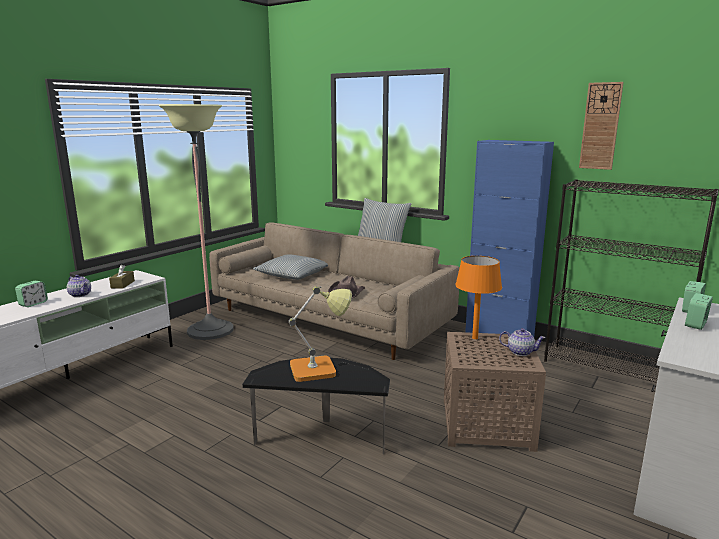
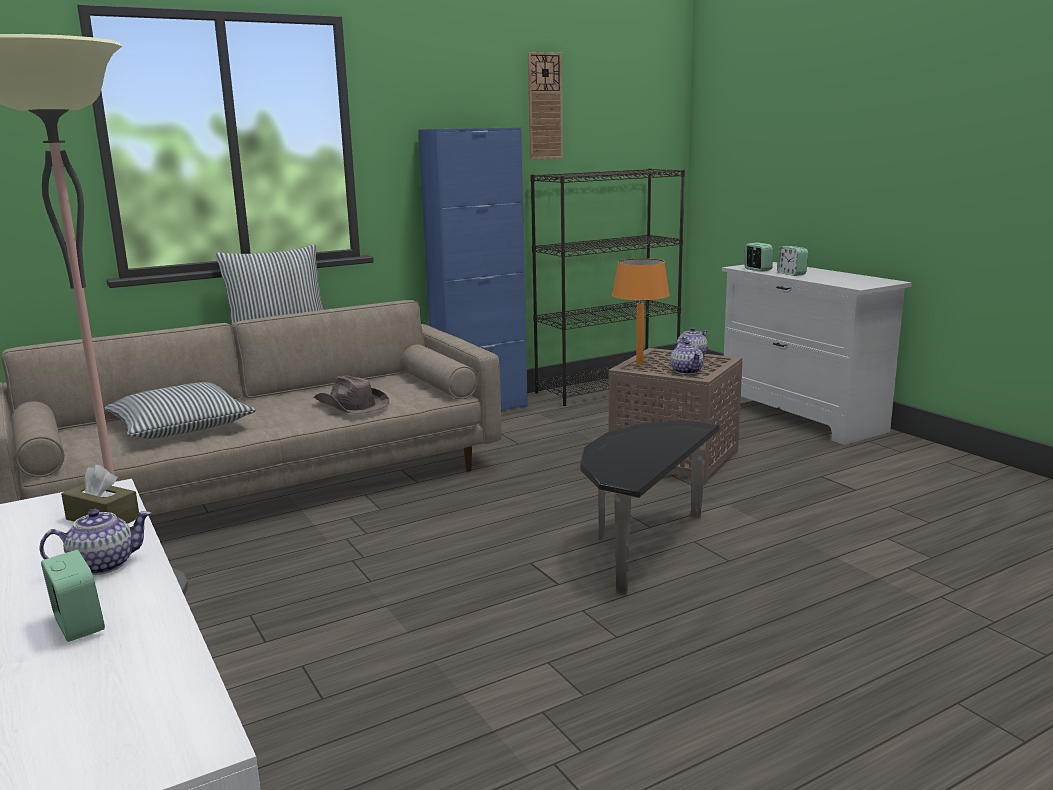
camera: 65 degrees left, 0 degrees up
table lamp [289,286,352,382] -> none
none -> teapot [670,341,704,374]

